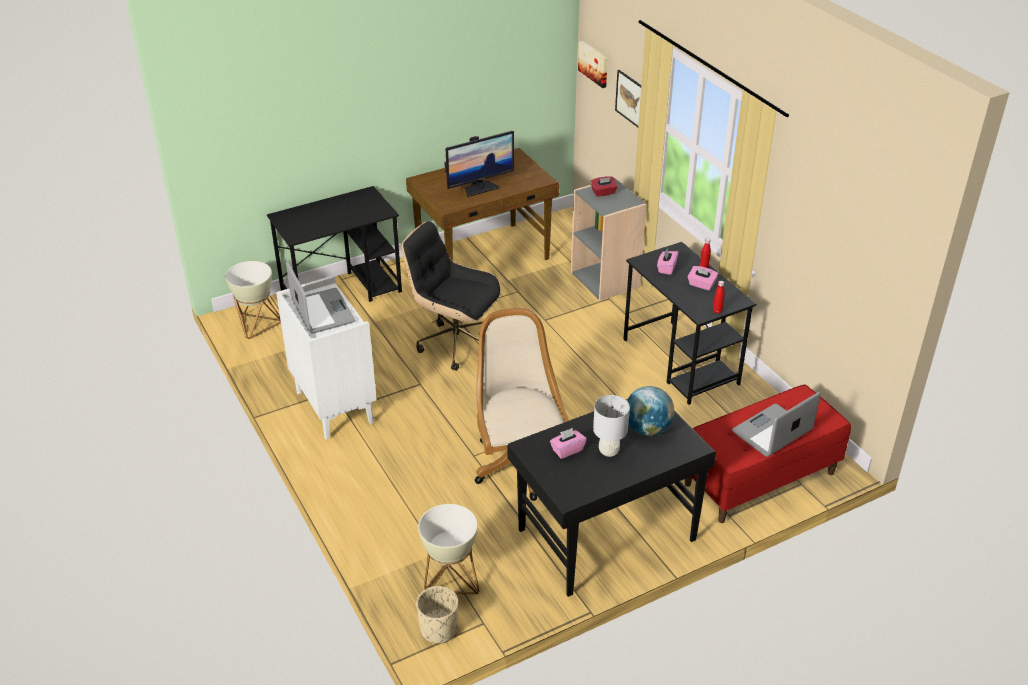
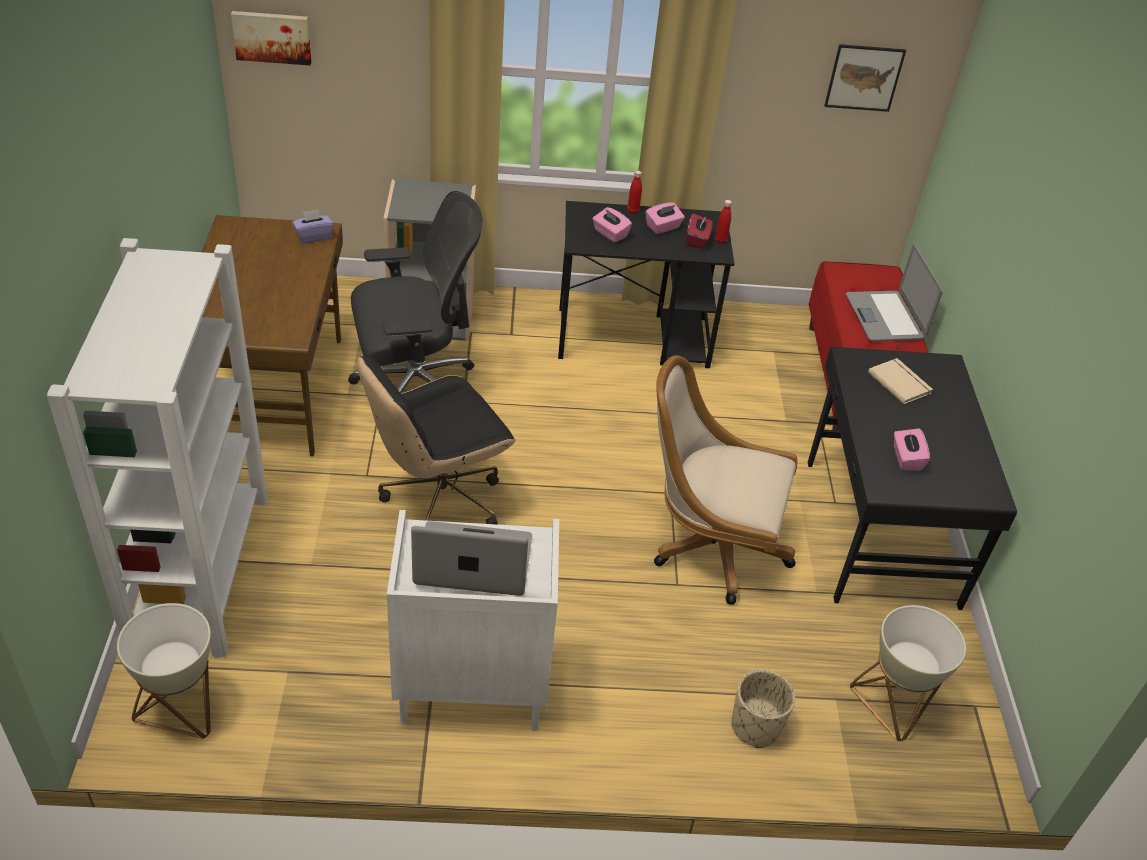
camera: 65 degrees left, 5 degrees up
black desk [267,186,402,302] -> white bookcase [47,238,268,657]
beige planter [416,586,458,643] -> beige planter moved to [731,670,795,748]
monitor [444,131,514,197] -> none
red tissue box [591,176,618,197] -> red tissue box moved to [686,213,713,249]
grey table lamp [593,395,630,457] -> none
picture [615,70,641,127] -> picture moved to [824,44,906,112]
globe [627,386,674,436] -> beige book [868,358,933,404]
none -> purple tissue box [292,209,334,244]
none -> office chair [348,191,483,393]

